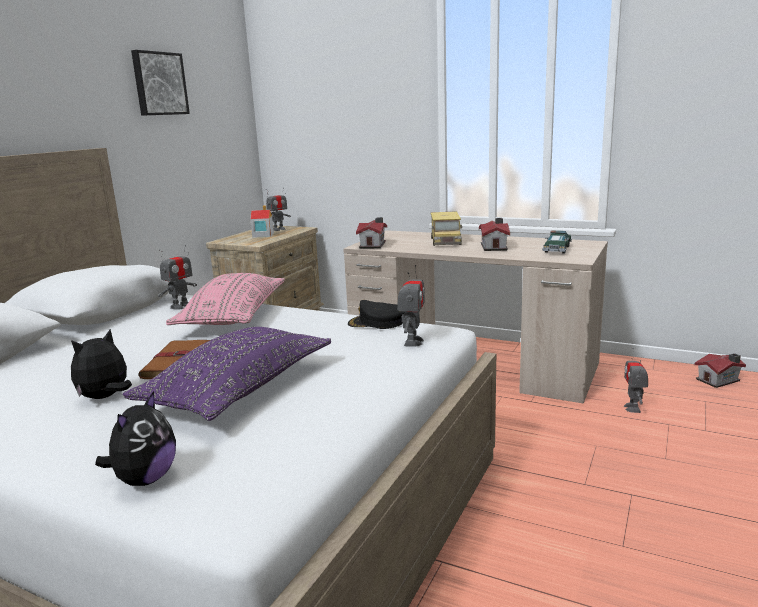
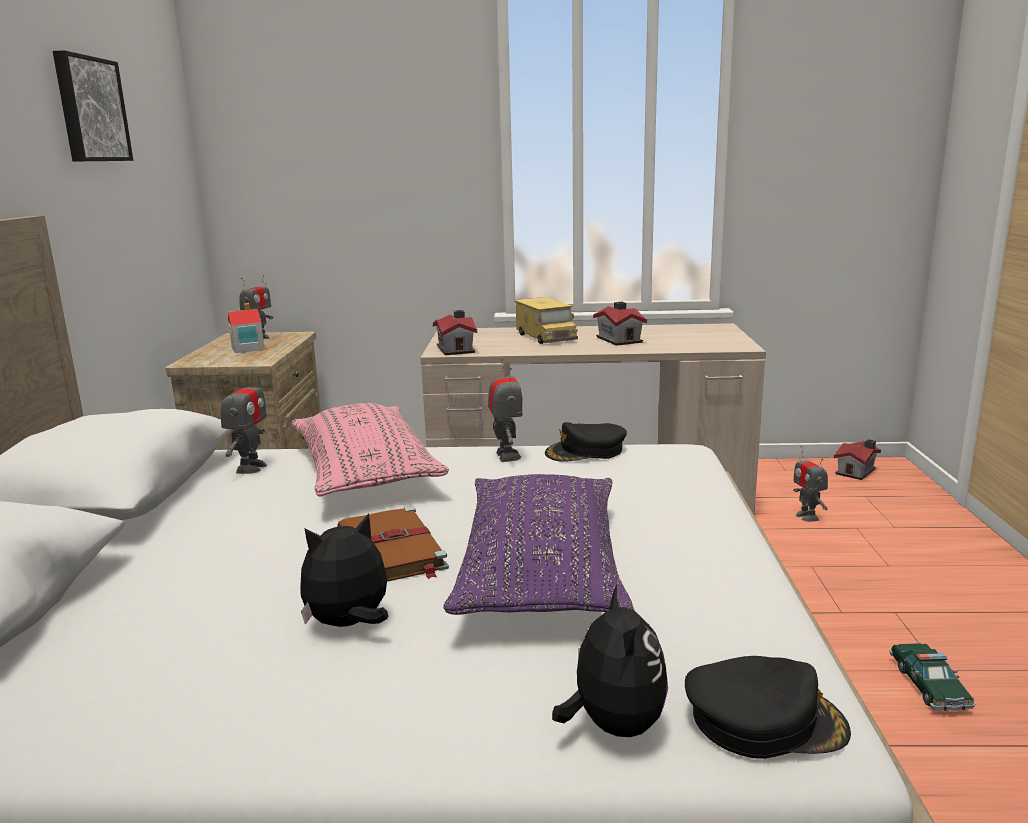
camera: 25 degrees left, 0 degrees up
plush toy [71,329,132,399] -> plush toy turned 45 degrees clockwise [300,513,388,627]
toy robot [397,265,425,347] -> toy robot moved to [488,359,523,462]
toy car [542,230,572,253] -> toy car moved to [889,643,975,711]
none -> black cap [685,656,851,759]

